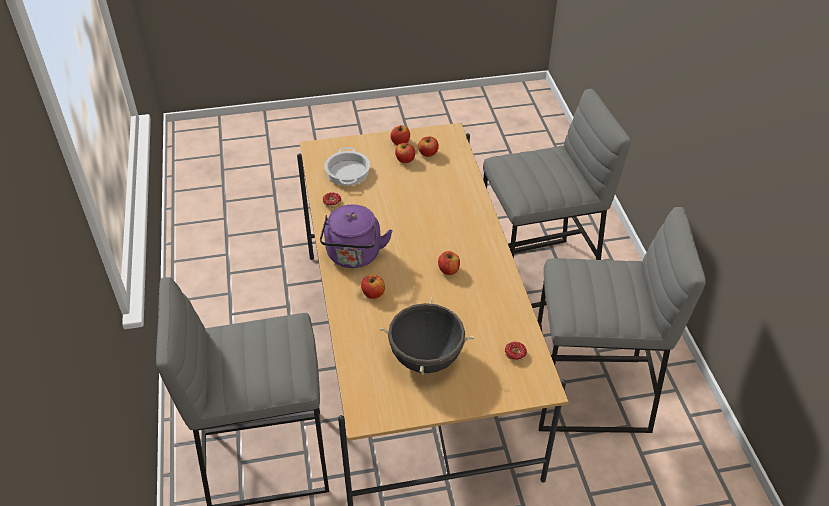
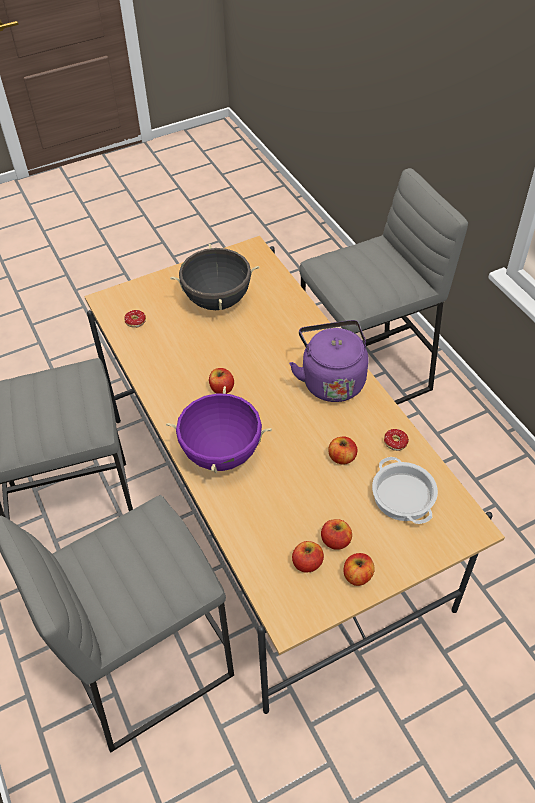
camera: 165 degrees right, 5 degrees up
apple [361,275,385,299] -> apple moved to [328,436,357,464]
none -> purple cooking pot [166,386,272,473]

